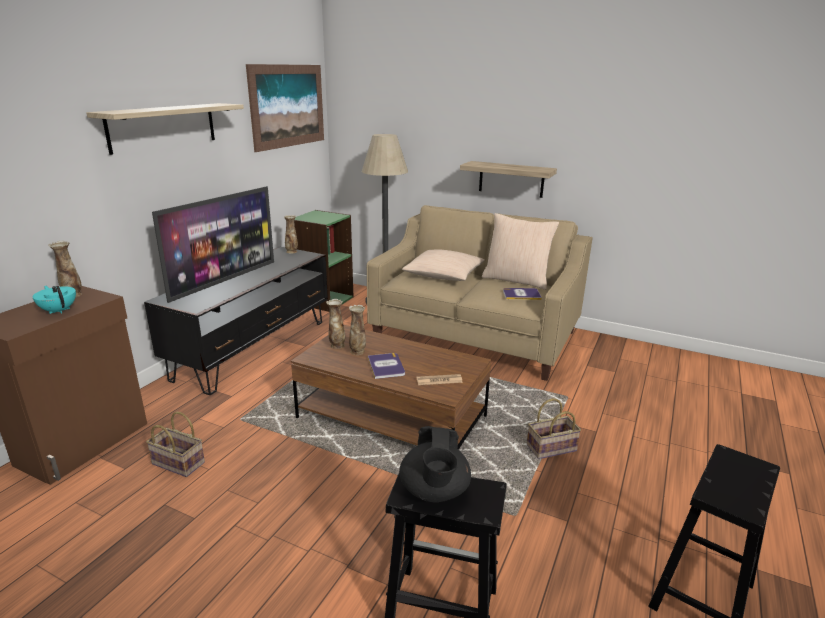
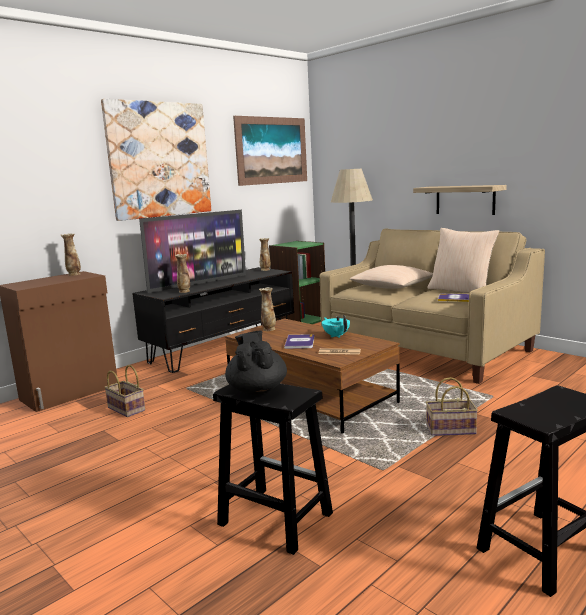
camera: 20 degrees right, 10 degrees down
turquoise teapot [32,286,76,314] -> turquoise teapot moved to [322,315,350,338]
shelf [86,103,244,155] -> picture [101,99,211,221]
vase [349,305,366,355] -> vase moved to [175,254,190,293]
black teapot [399,426,471,502] -> black teapot turned 150 degrees clockwise [225,331,287,395]

